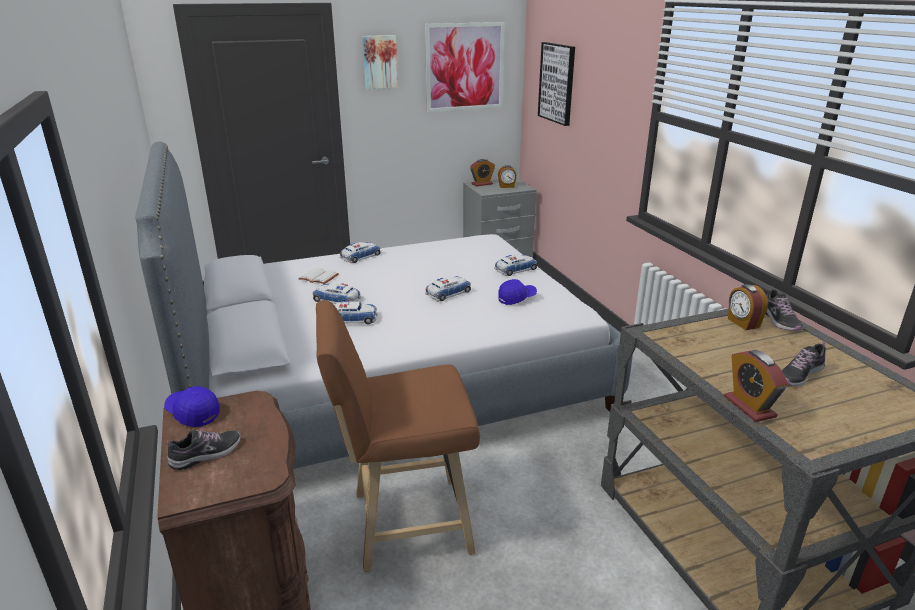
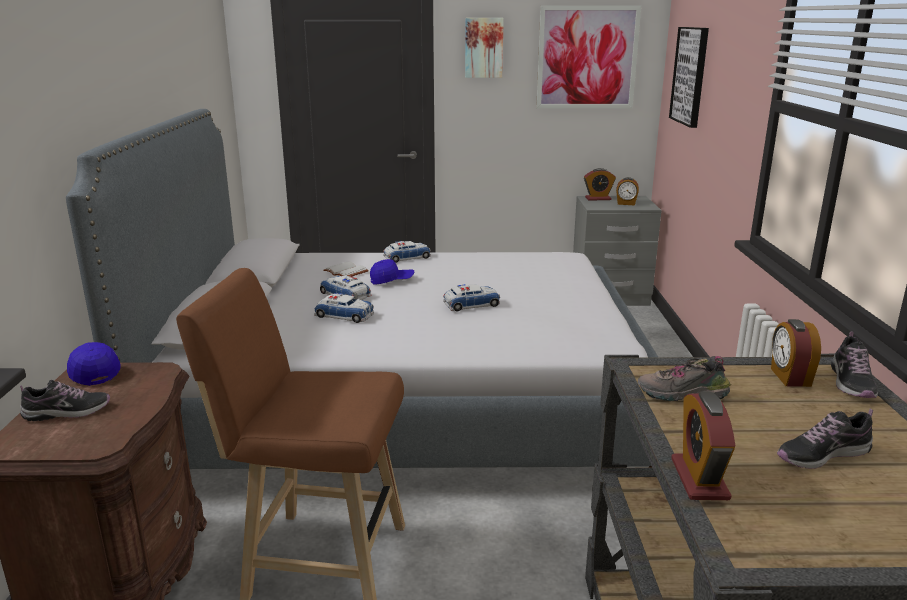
camera: 20 degrees right, 5 degrees down
toy car [494,254,537,276] -> none
blue cap [498,279,537,305] -> blue cap moved to [370,259,414,285]
none -> shoe [638,356,731,401]

